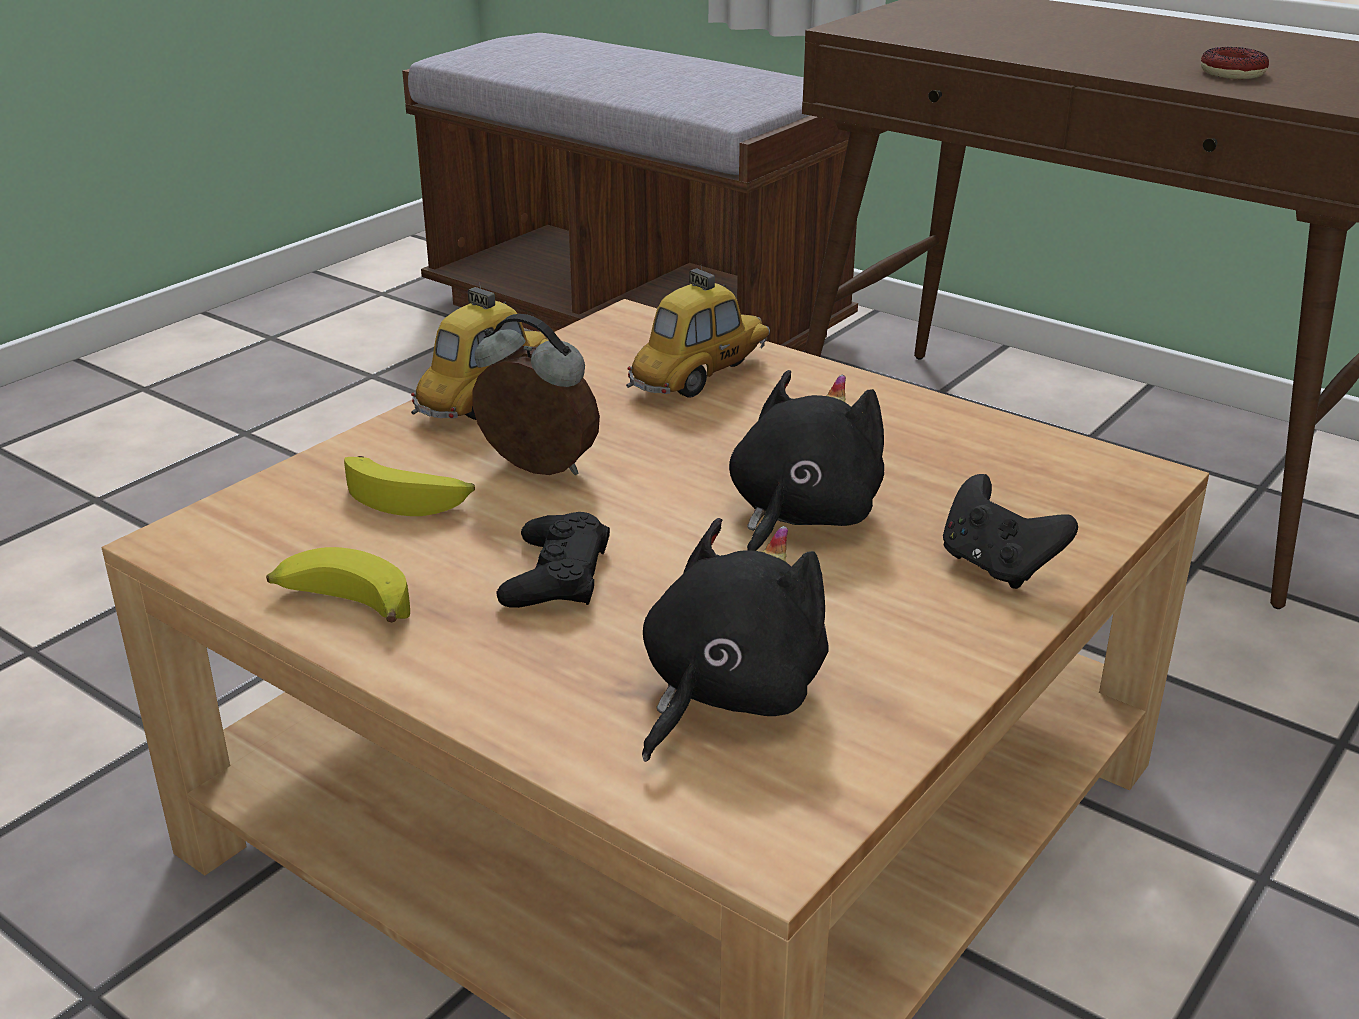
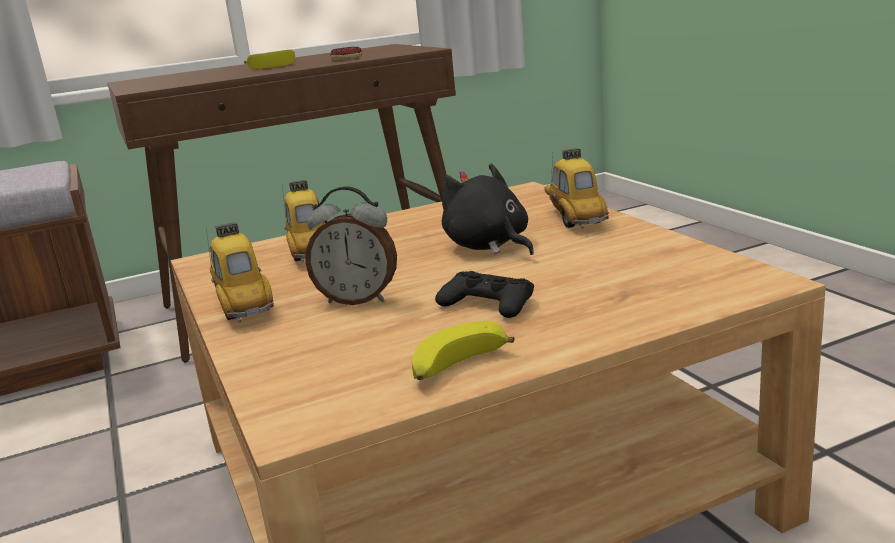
camera: 60 degrees left, 10 degrees down
banana [344,456,475,516] -> banana moved to [244,50,295,69]
alarm clock [472,314,600,475] -> alarm clock turned 135 degrees counterclockwise [305,186,397,305]
black plush toy [642,518,829,762] -> none
black game controller [943,474,1078,589] -> toy car [544,148,609,229]

